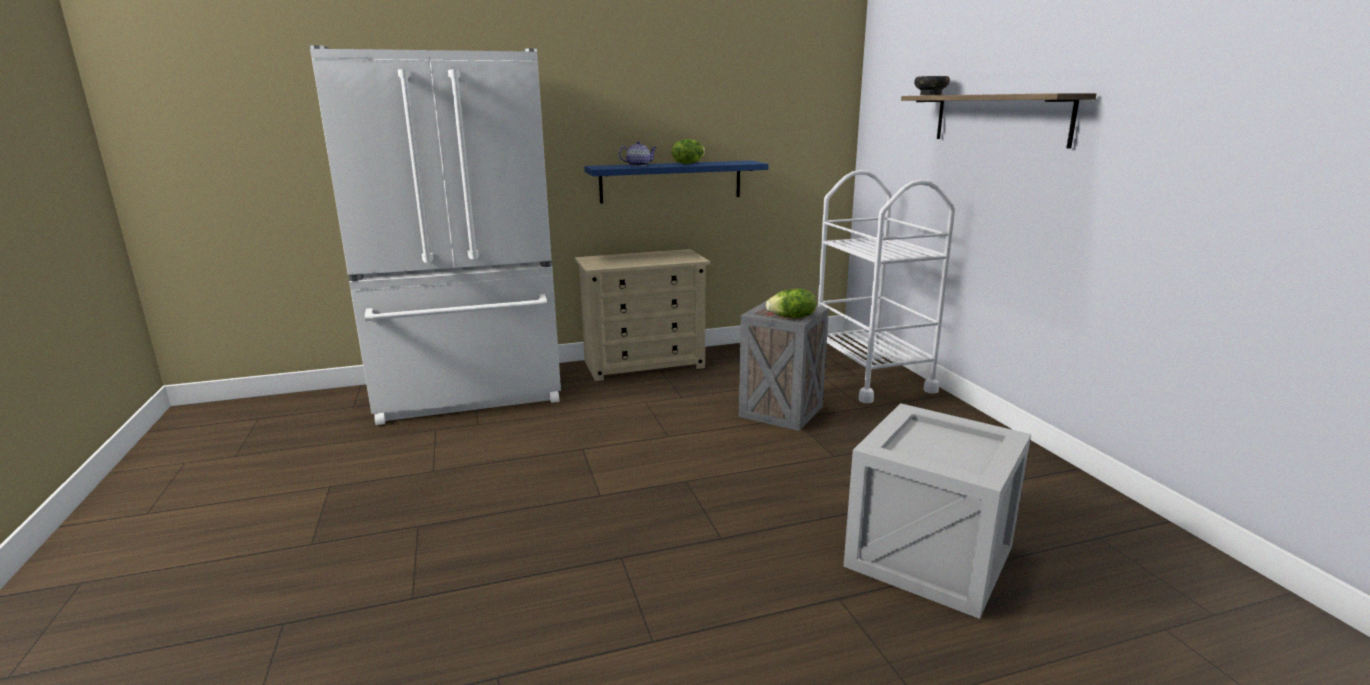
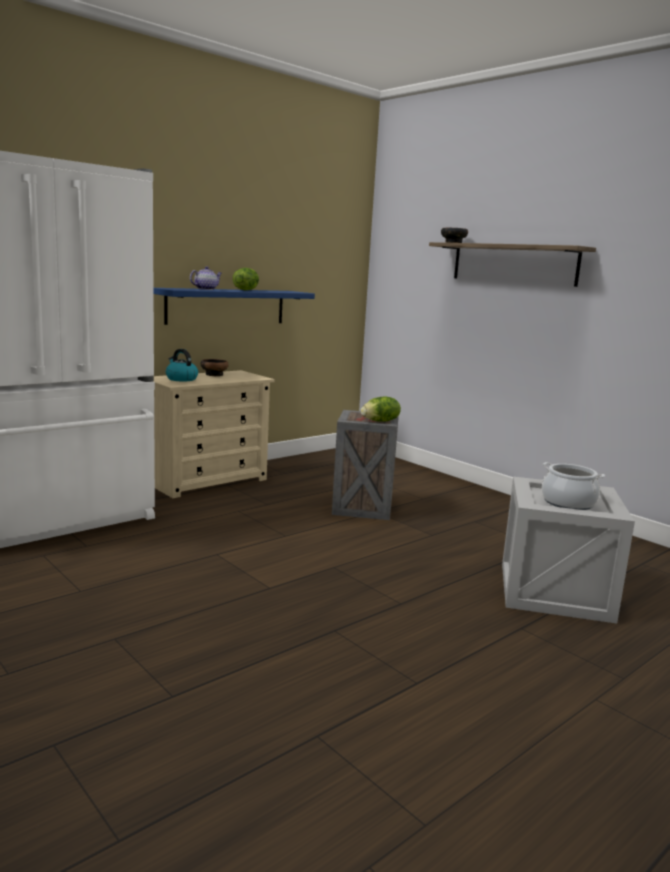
camera: 25 degrees left, 5 degrees down
white cart [818,170,955,403] -> none
none -> kettle [166,349,198,381]
none -> bowl [201,359,229,376]
none -> cooking pot [542,462,605,510]

